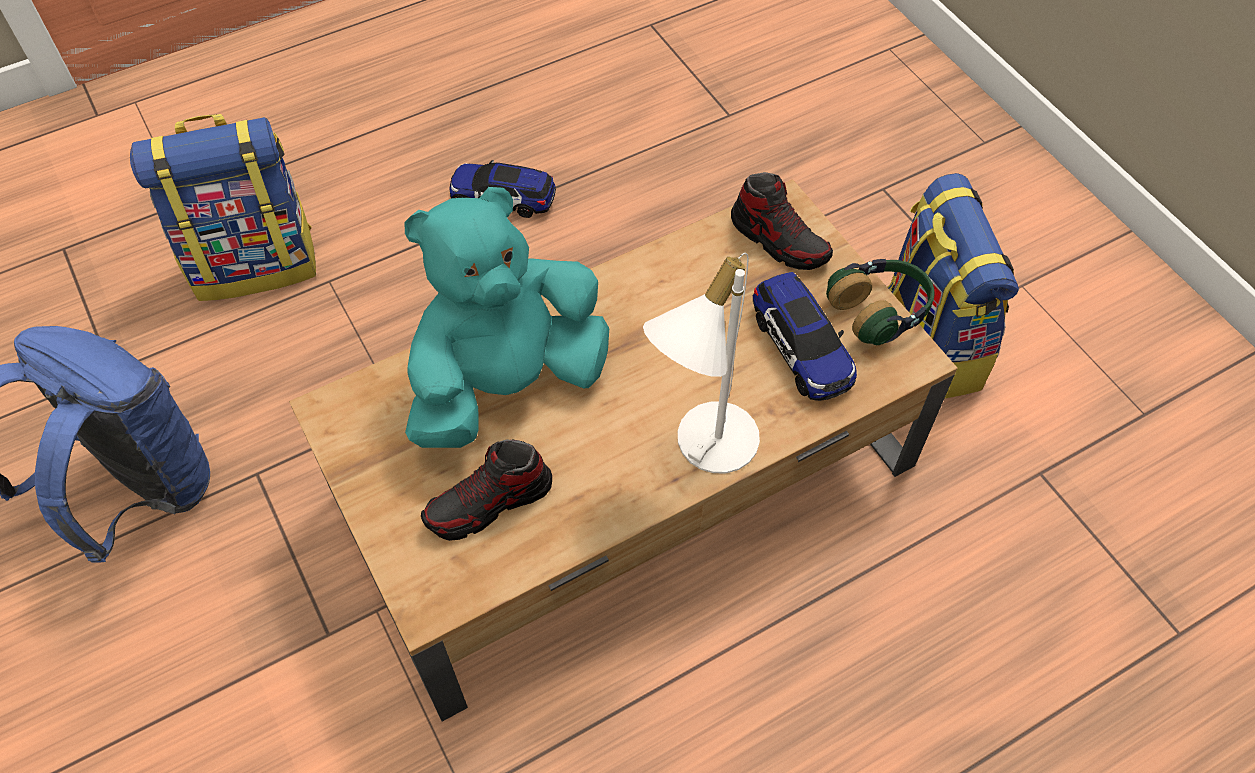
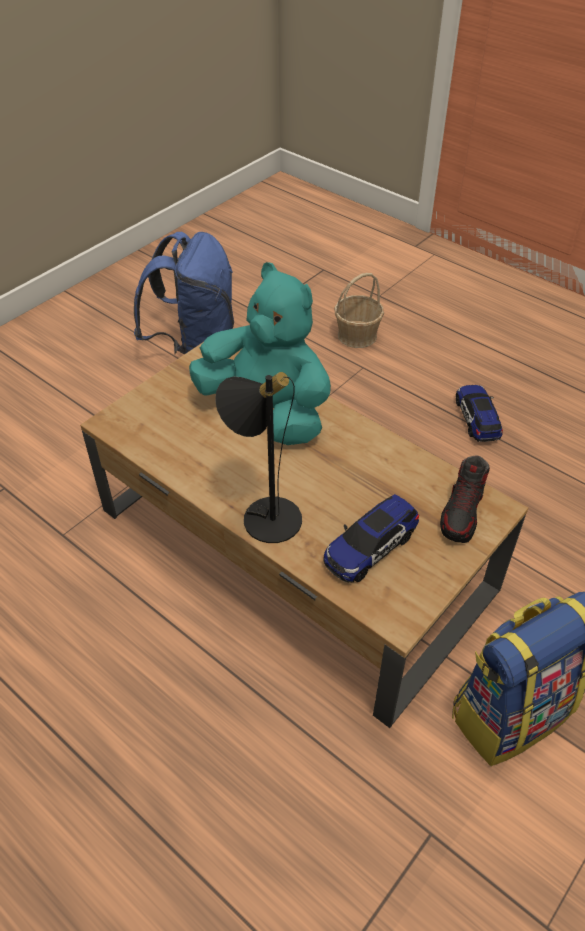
camera: 70 degrees right, 10 degrees down
backpack [130,114,316,301] -> basket [334,273,384,348]
shoe [421,439,552,541] -> none
white table lamp [643,253,760,473] -> black table lamp [215,372,302,543]
headphones [826,259,935,345] -> none

